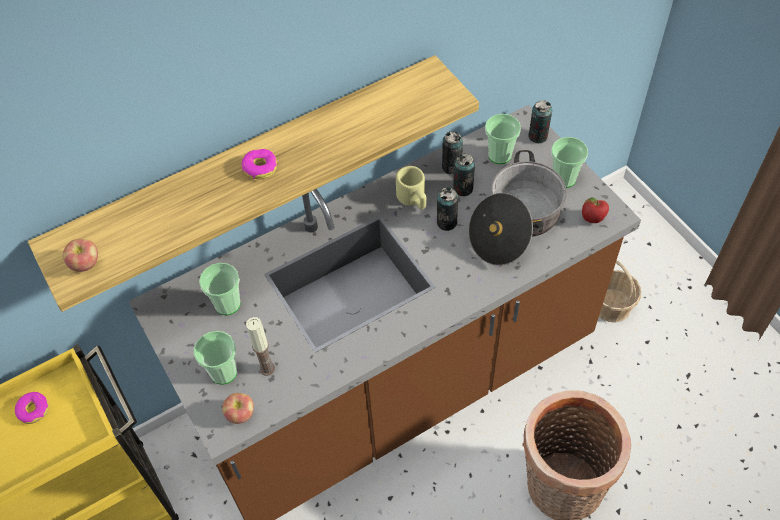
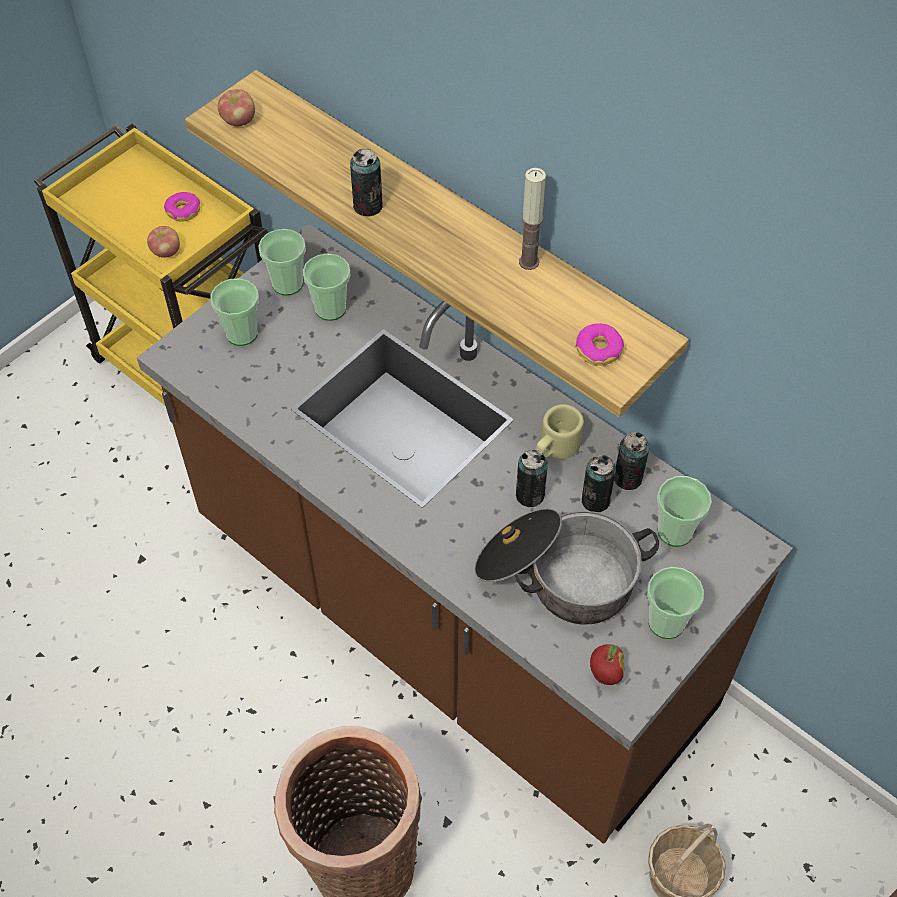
camera: 70 degrees right, 0 degrees up
apple [222,393,254,424] -> apple moved to [147,226,180,258]
donut [241,149,277,179] -> donut moved to [575,323,624,366]
candle [246,317,275,376] -> candle moved to [519,168,546,270]
can [528,100,552,144] -> can moved to [350,149,383,216]
none -> cup [258,229,306,296]

